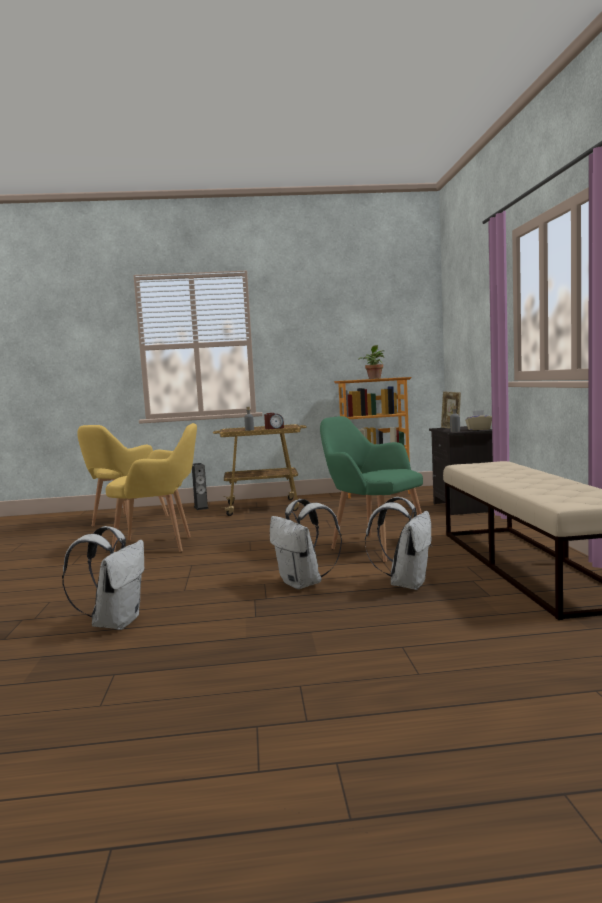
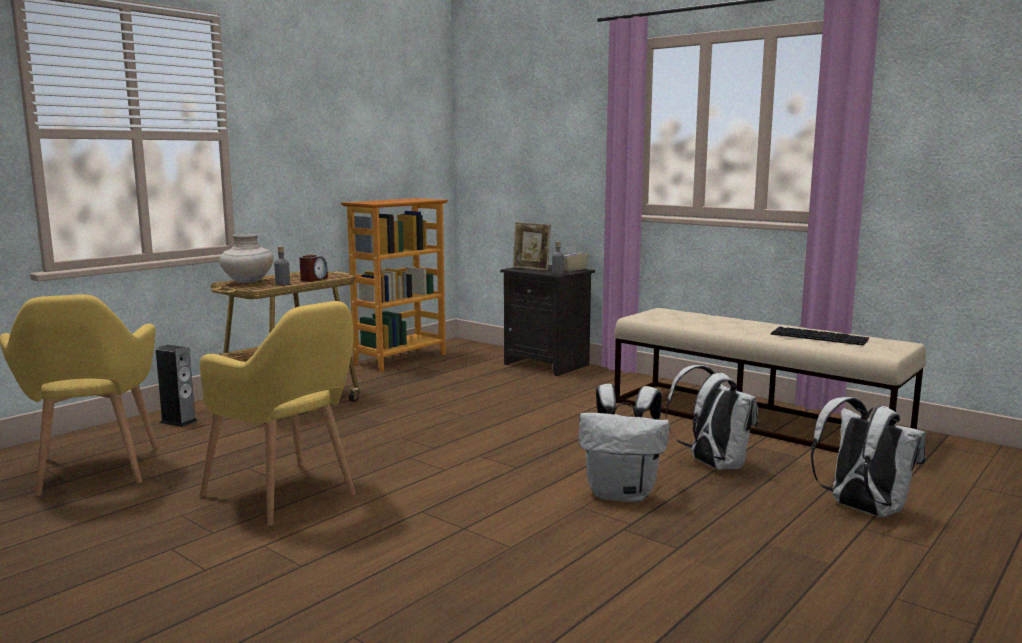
camera: 45 degrees left, 5 degrees up
white backpack [62,526,144,630] -> white backpack moved to [811,397,926,517]
yellow armchair [106,423,197,552] -> yellow armchair turned 90 degrees clockwise [200,301,356,527]
green armchair [320,416,423,563] -> none
potted plant [358,345,384,379] -> none
none -> beige vase [219,234,273,283]
none -> keyboard [771,327,869,346]

